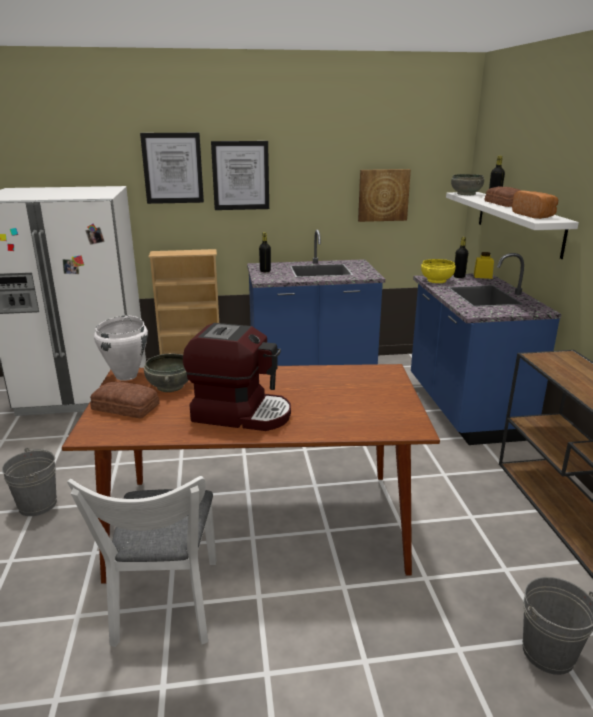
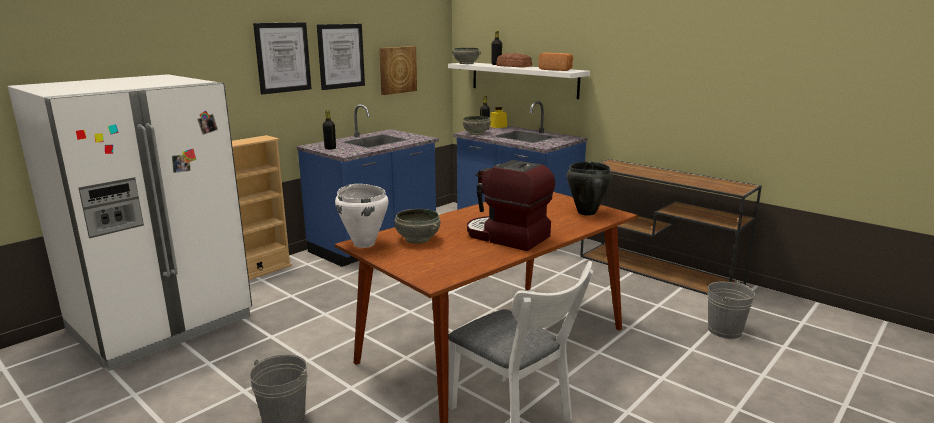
camera: 40 degrees left, 5 degrees down
bread [90,381,160,418] -> none
picture [140,133,204,204] -> picture moved to [317,24,365,90]
coffee machine [183,323,291,431] -> coffee machine turned 120 degrees counterclockwise [467,160,555,251]
yellow bowl [421,259,456,283] -> grey bowl [463,116,491,135]
none -> black cooking pot [567,161,612,216]

